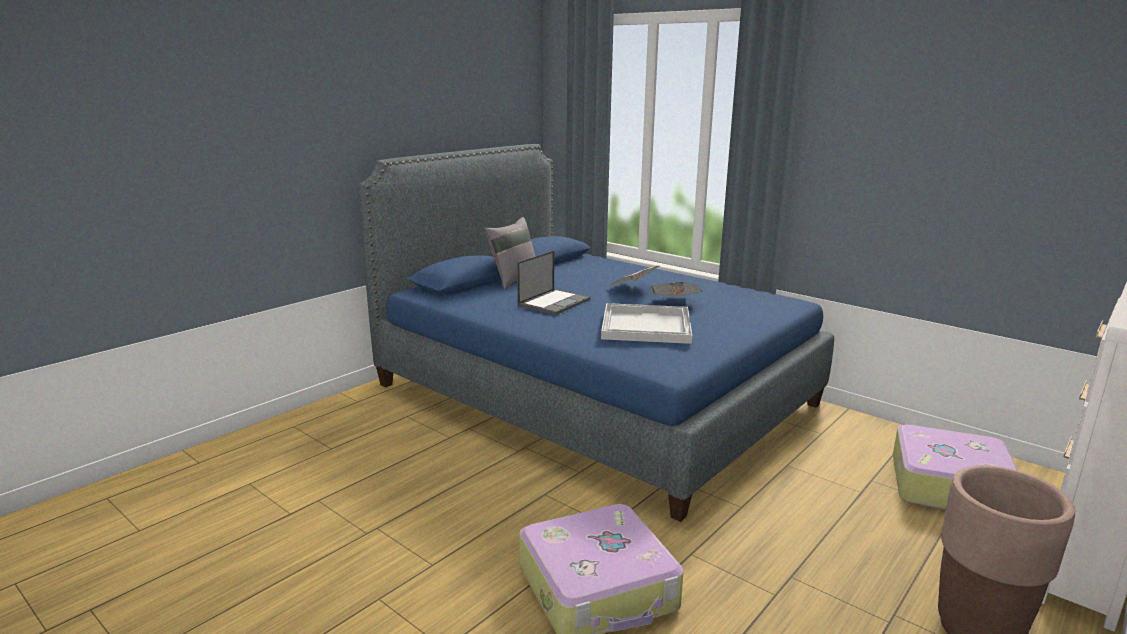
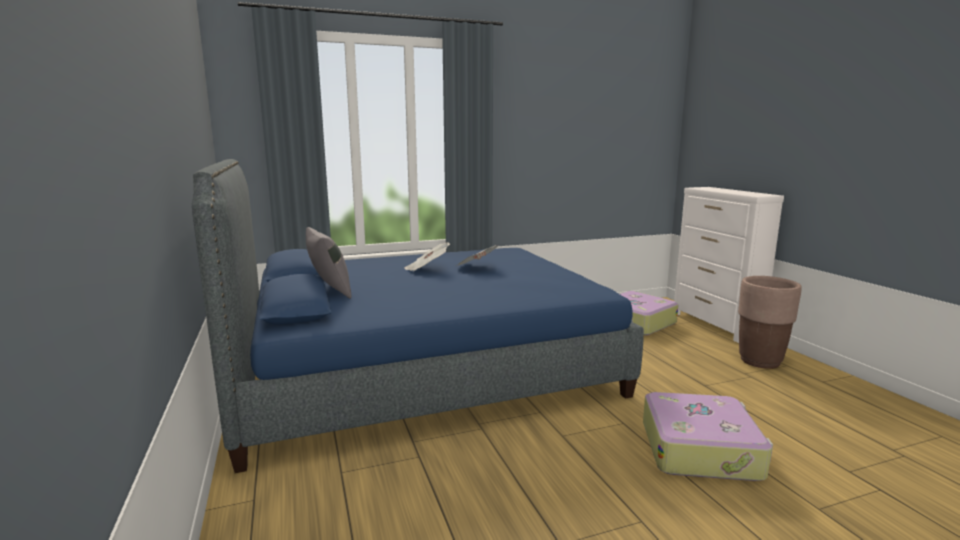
camera: 60 degrees left, 5 degrees down
laptop [517,250,591,315] -> none
white tray [601,303,692,344] -> none

